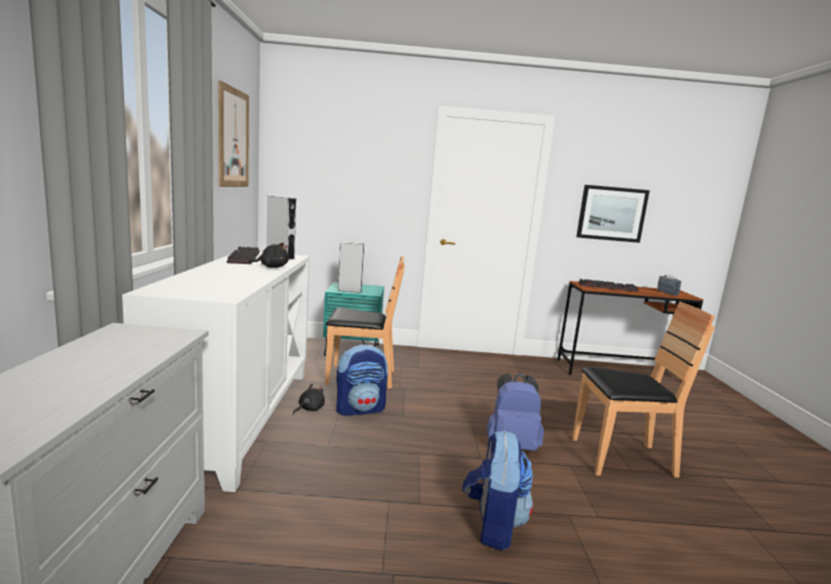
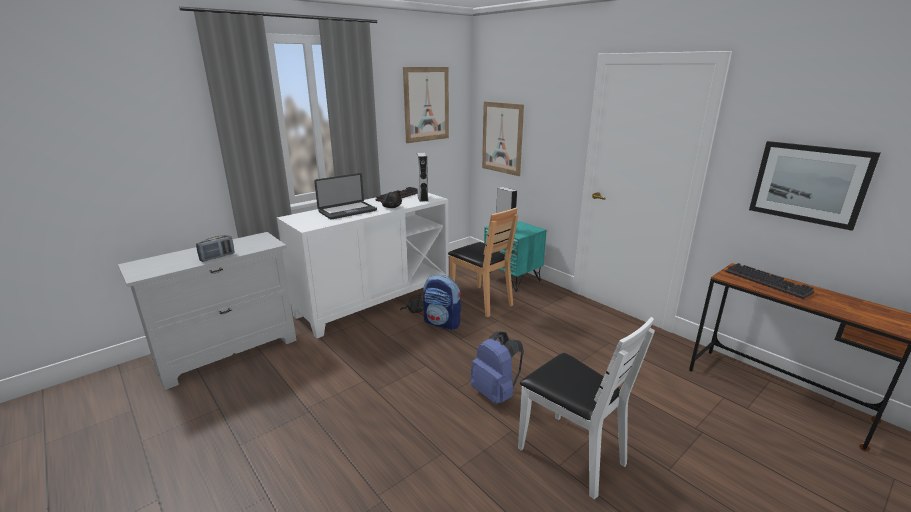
camera: 50 degrees right, 10 degrees up
backpack [462,430,533,551] -> none
brown chair [572,301,715,478] -> white chair [518,317,655,499]
radio [657,275,681,296] -> radio moved to [196,235,235,262]
none -> laptop [314,173,377,220]
none -> picture [482,102,524,176]

